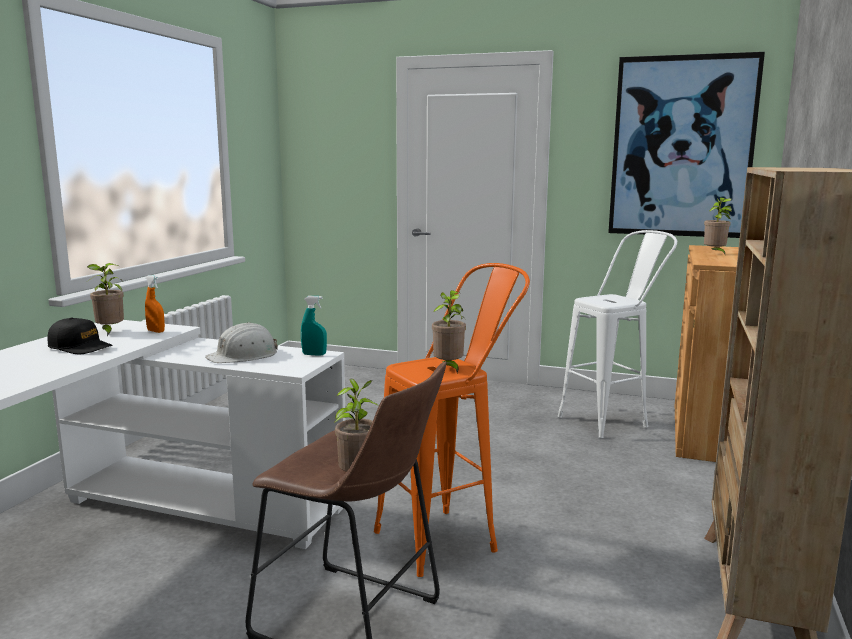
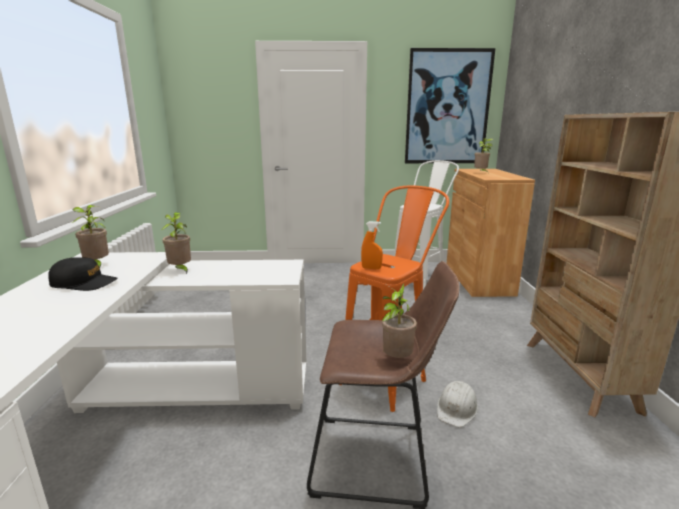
camera: 20 degrees left, 5 degrees up
orange spray bottle [145,275,165,333] -> orange spray bottle moved to [361,221,383,269]
white hard hat [205,322,278,363] -> white hard hat moved to [437,381,478,427]
turquoise spray bottle [301,296,327,356] -> none
potted plant [432,290,467,373] -> potted plant moved to [162,212,191,274]

